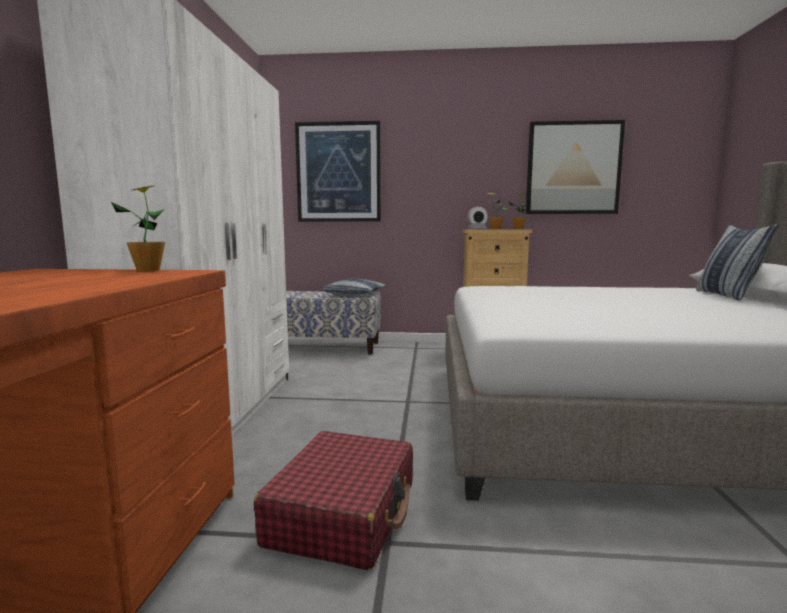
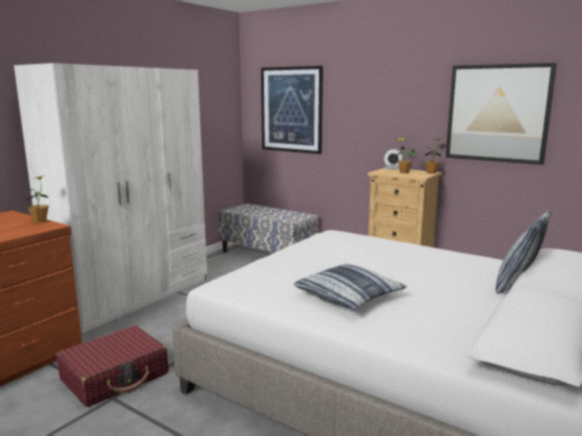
camera: 30 degrees right, 5 degrees up
pillow [322,279,386,296] -> pillow moved to [294,264,407,310]

